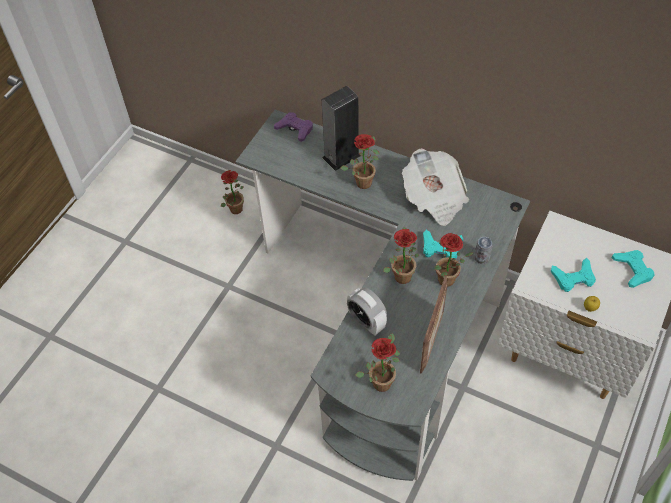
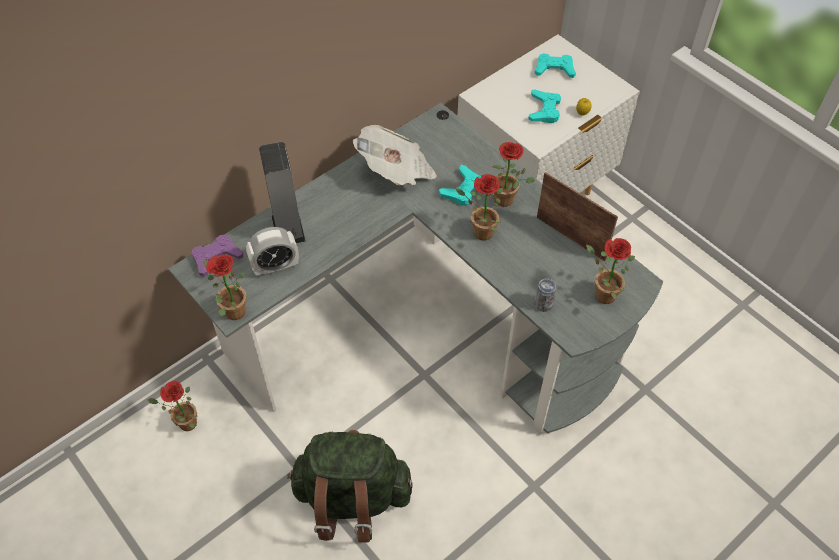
camera: 70 degrees left, 0 degrees up
potted plant [341,134,380,189] -> potted plant moved to [203,254,246,320]
alarm clock [347,288,387,336] -> alarm clock moved to [246,227,299,277]
can [474,237,493,264] -> can moved to [534,279,557,312]
none -> green backpack [287,430,413,543]

